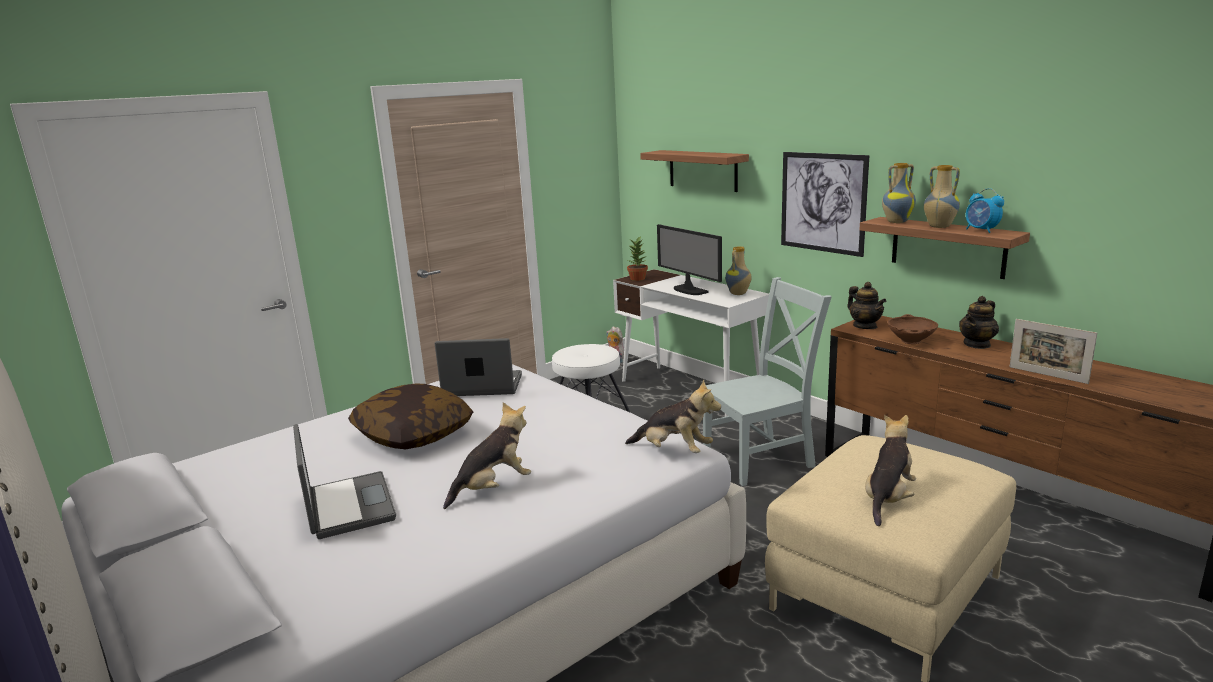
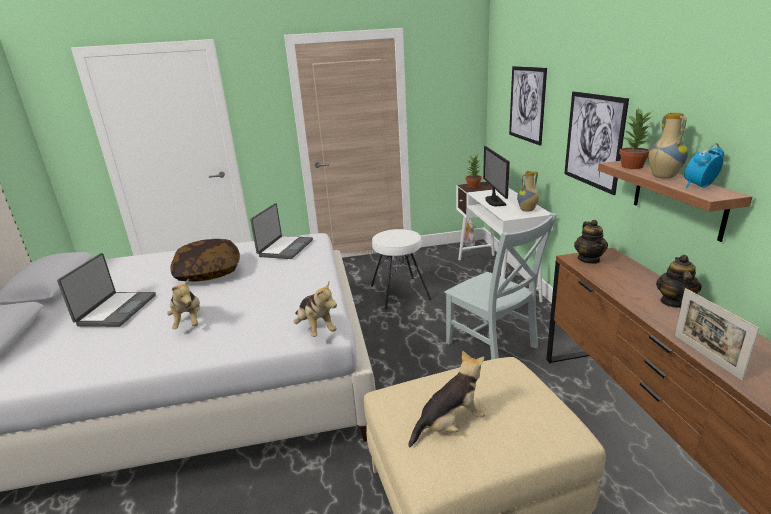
camera: 30 degrees right, 5 degrees up
laptop [435,338,522,396] -> laptop turned 75 degrees clockwise [250,203,313,259]
plush toy [443,402,531,509] -> plush toy turned 75 degrees clockwise [167,279,200,329]
shelf [640,150,749,192] -> picture [509,66,547,146]
grey chair [703,277,832,486] -> grey chair turned 45 degrees clockwise [444,213,557,360]
vase [882,163,916,223] -> potted plant [619,108,653,169]
brown bowl [887,314,938,344] -> none
teapot [959,296,999,349] -> teapot turned 120 degrees clockwise [656,255,702,308]
alarm clock [966,188,1004,233] -> alarm clock turned 60 degrees clockwise [684,143,724,188]

